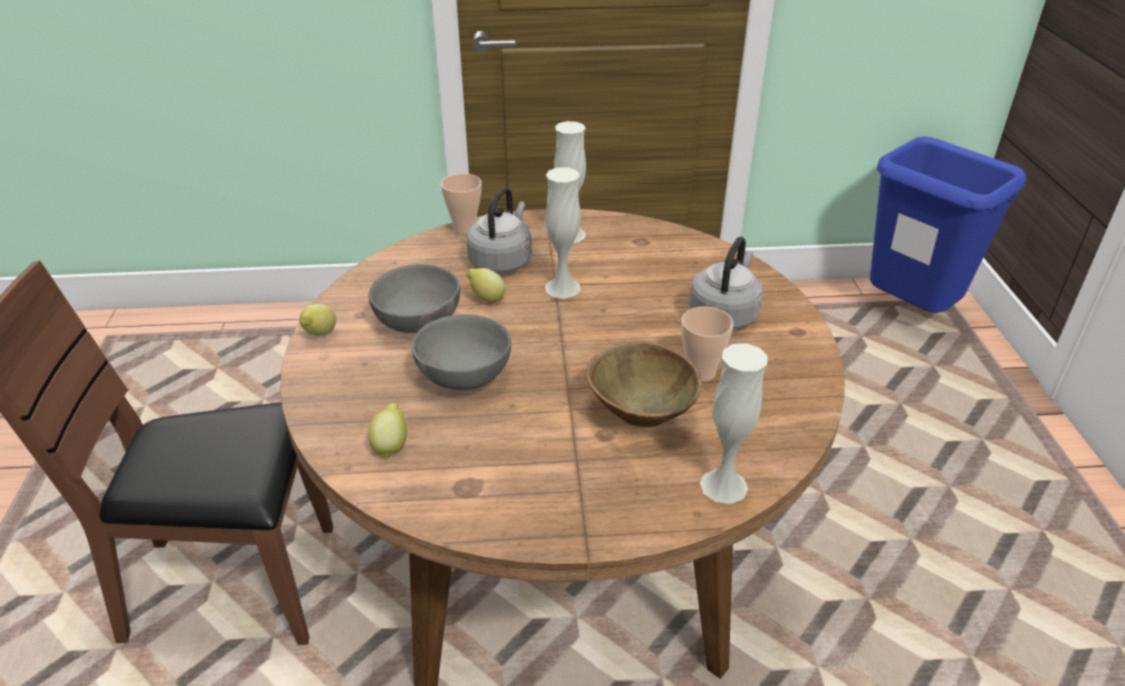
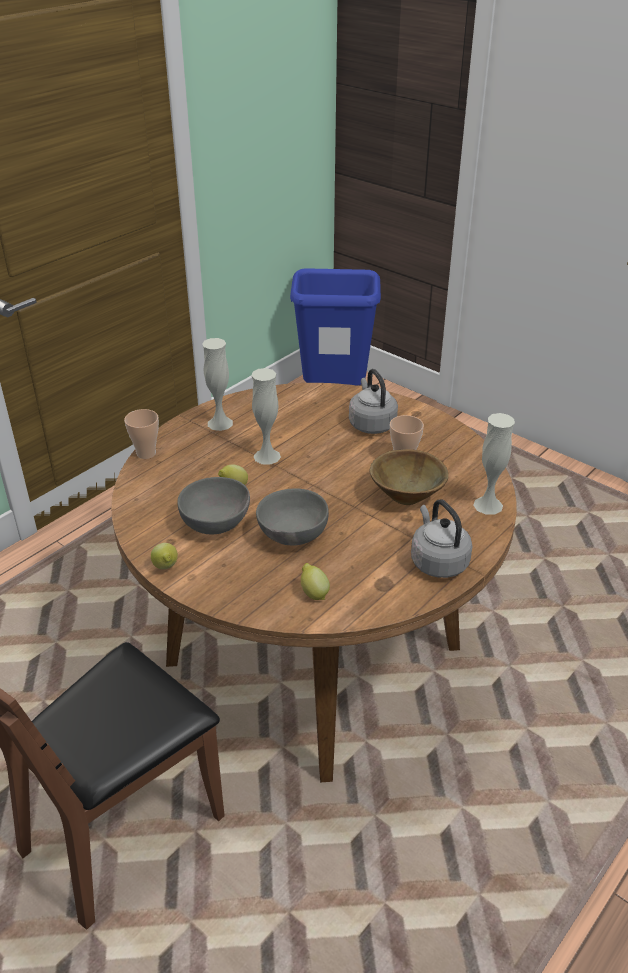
camera: 45 degrees left, 0 degrees up
grey kettle [466,187,532,274] -> grey kettle moved to [411,499,472,578]

